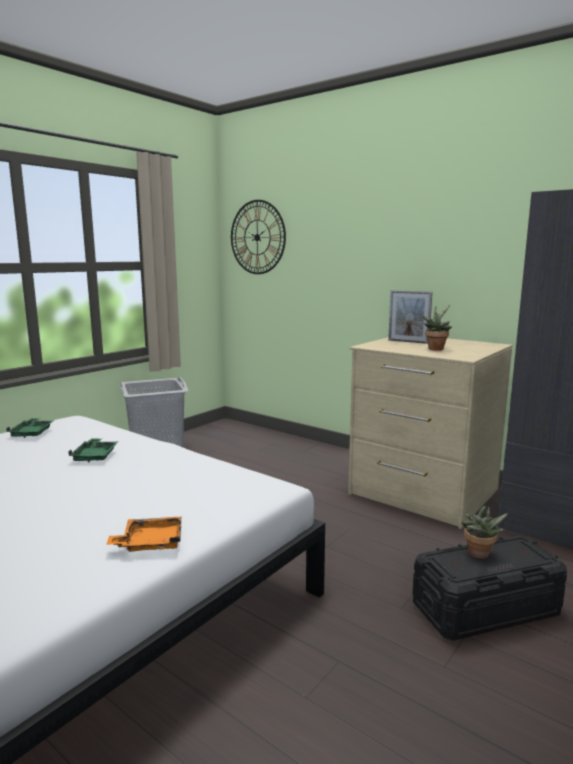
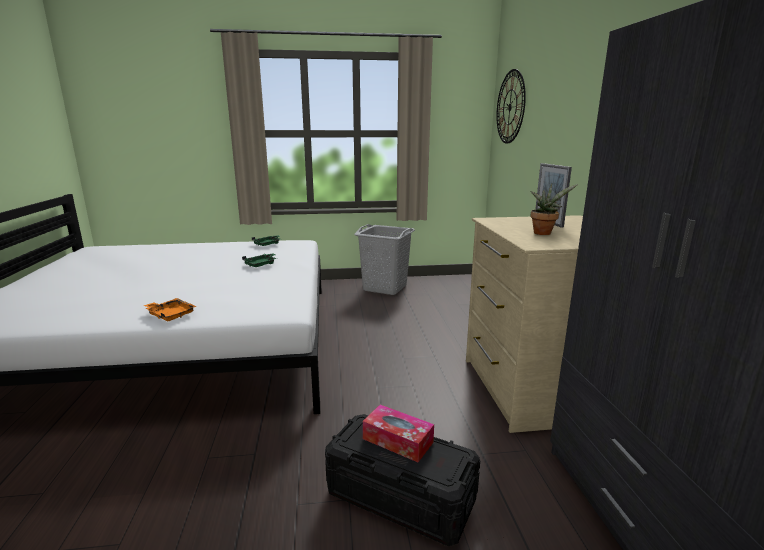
camera: 45 degrees right, 5 degrees up
potted plant [461,506,508,559] -> tissue box [363,405,434,462]

